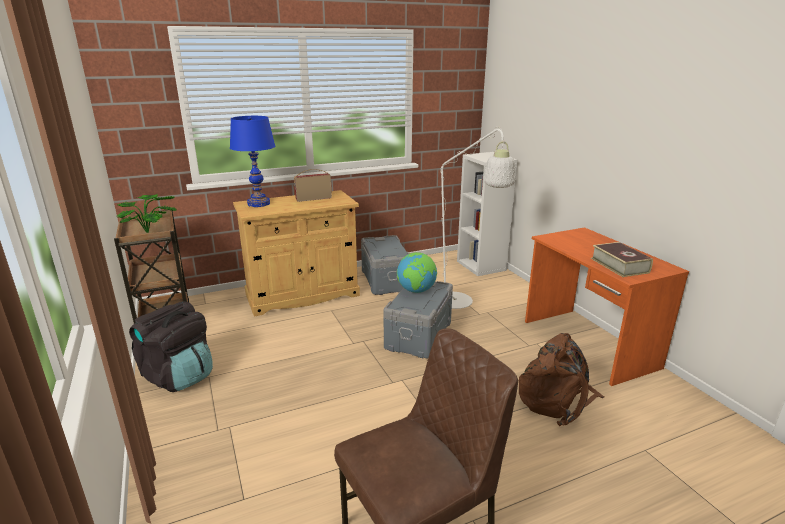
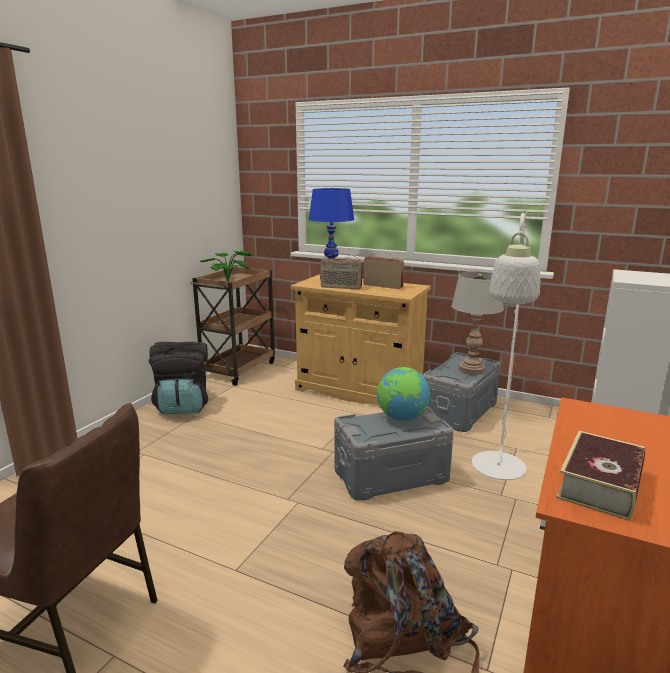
camera: 50 degrees right, 5 degrees down
none -> radio [320,253,363,289]
none -> grey table lamp [451,271,504,375]

